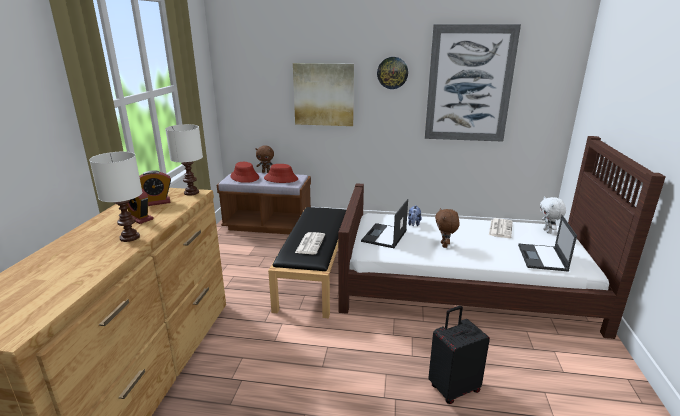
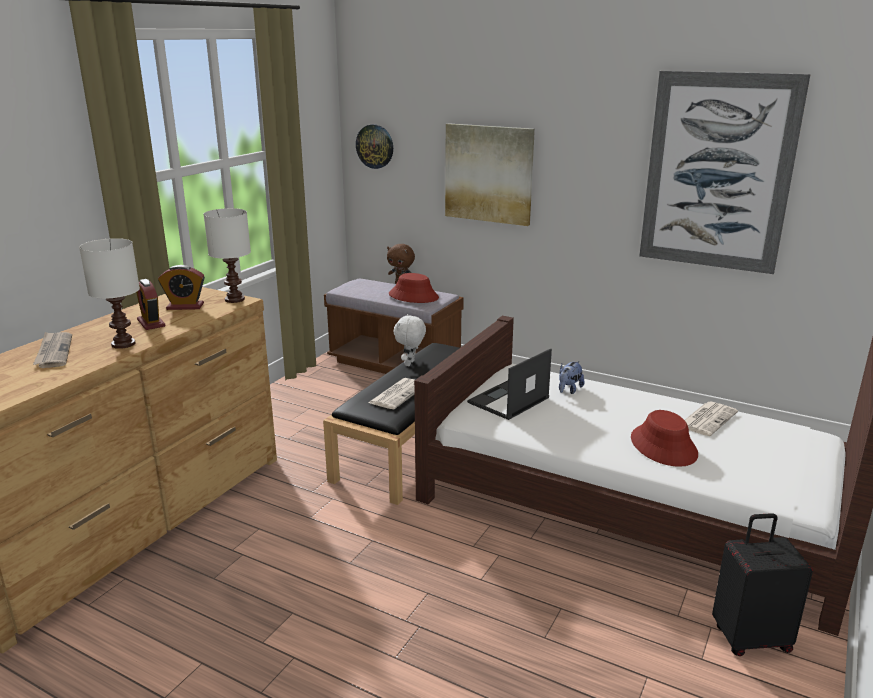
camera: 20 degrees right, 0 degrees up
red hat [230,162,259,183] -> red hat moved to [631,410,698,467]
wall clock [377,57,408,89] -> wall clock moved to [356,124,393,169]
black suitcase [428,306,490,404] -> black suitcase moved to [712,513,813,656]
brown plush toy [435,208,460,248] -> none
laptop [518,215,577,272] -> none
white plush toy [540,196,566,234] -> white plush toy moved to [393,314,426,366]
none -> newspaper [33,332,72,368]

